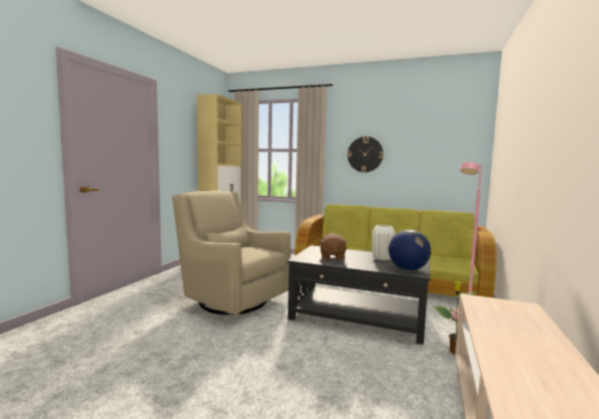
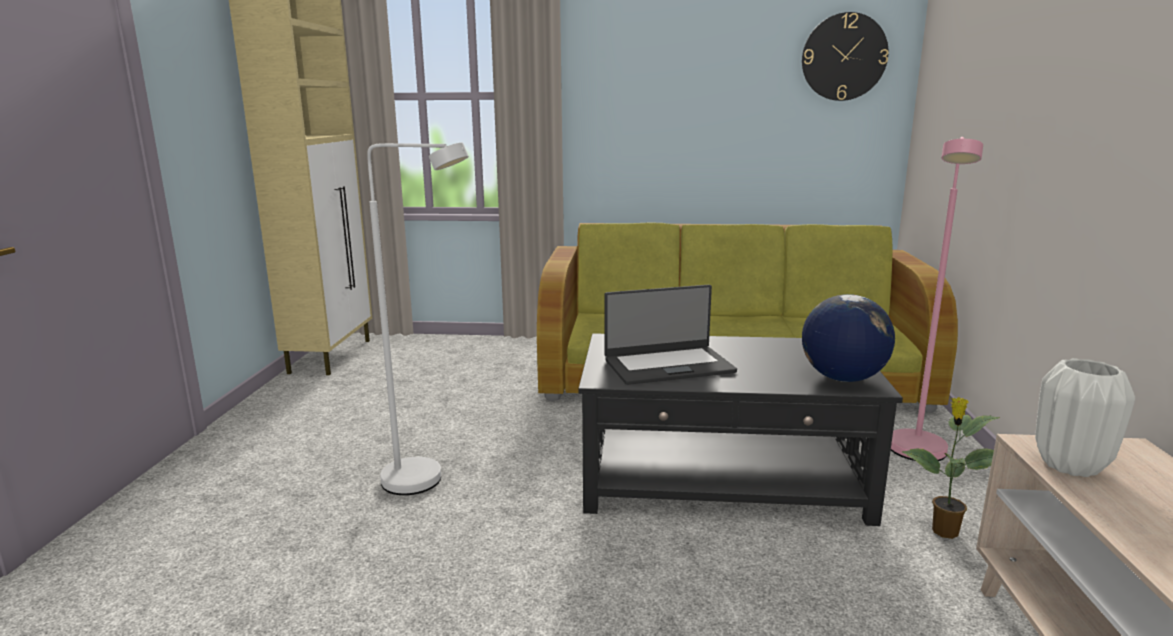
camera: 15 degrees left, 10 degrees up
beige armchair [172,190,291,315] -> white floor lamp [367,142,469,495]
brown plush toy [320,233,348,261] -> laptop [604,285,737,385]
wall clock [347,136,383,172] -> wall clock moved to [802,12,889,101]
white vase [372,225,396,260] -> white vase moved to [1035,358,1135,477]

